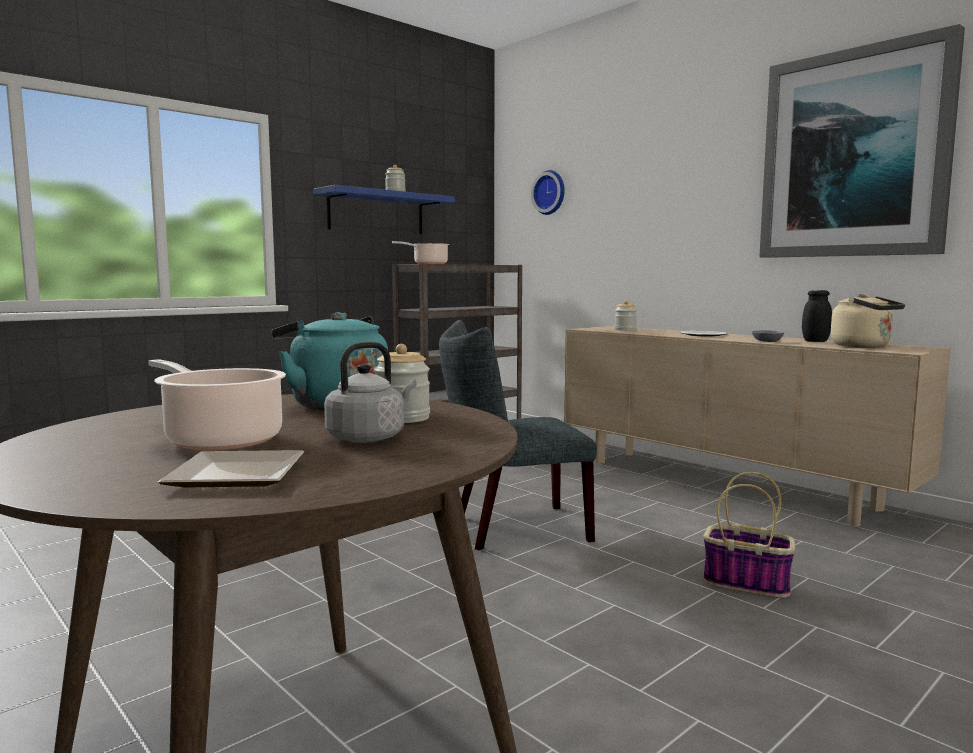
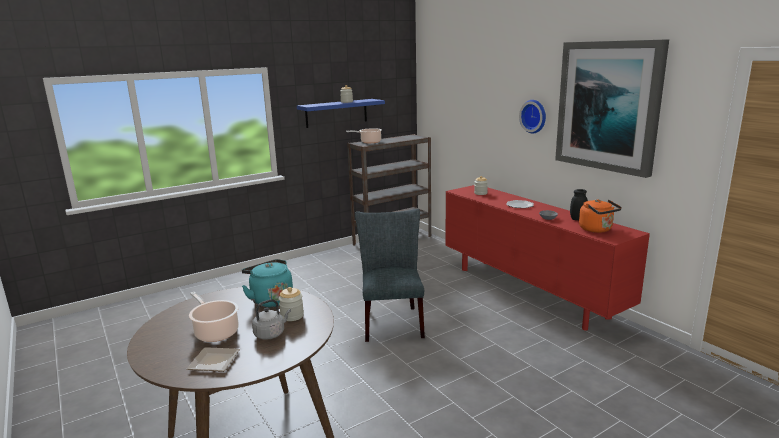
camera: 10 degrees right, 10 degrees up
grey chair [439,320,597,550] -> grey chair turned 90 degrees clockwise [355,209,425,342]
wall clock [531,170,565,215] -> wall clock moved to [519,100,546,134]
beige cabinet [564,326,951,527] -> red cabinet [445,185,650,331]
basket [704,472,795,598] -> none
beige kettle [831,293,905,348] -> orange kettle [579,199,622,233]

